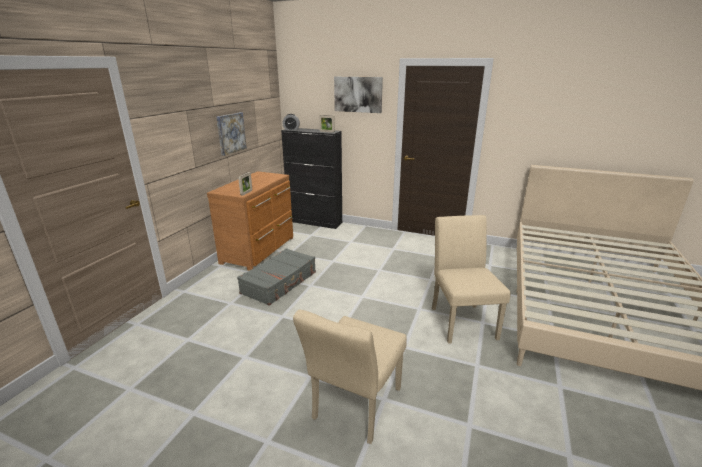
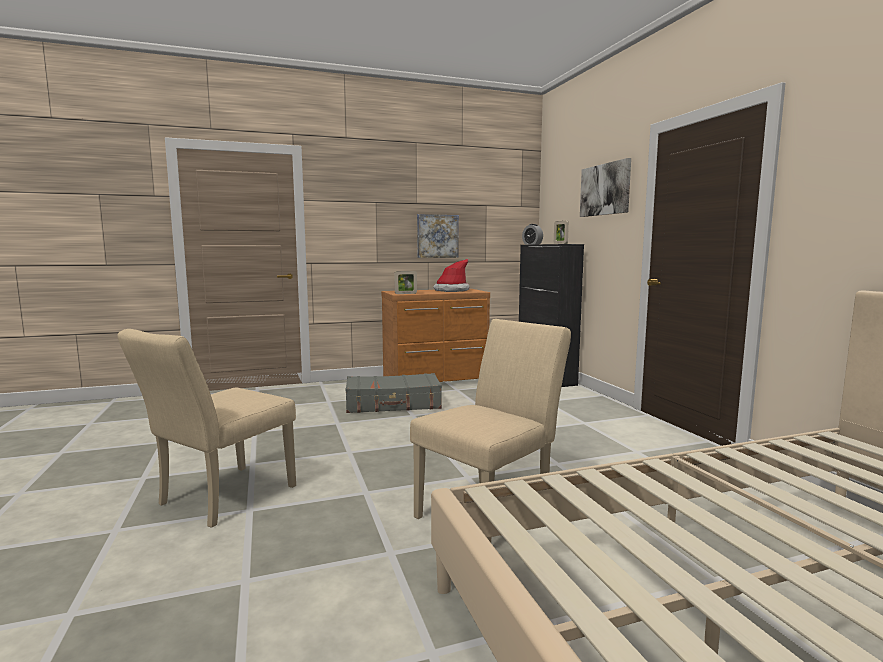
camera: 50 degrees right, 15 degrees down
beige chair [293,310,407,444] -> beige chair turned 45 degrees counterclockwise [117,329,296,528]
none -> hat [433,259,469,292]

